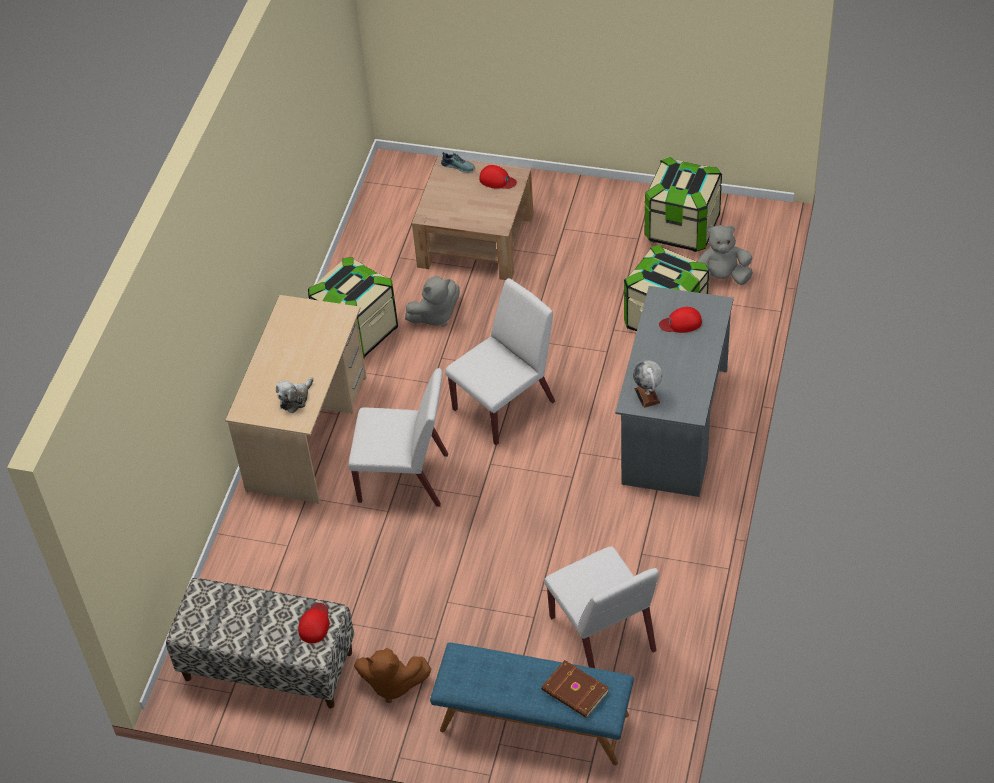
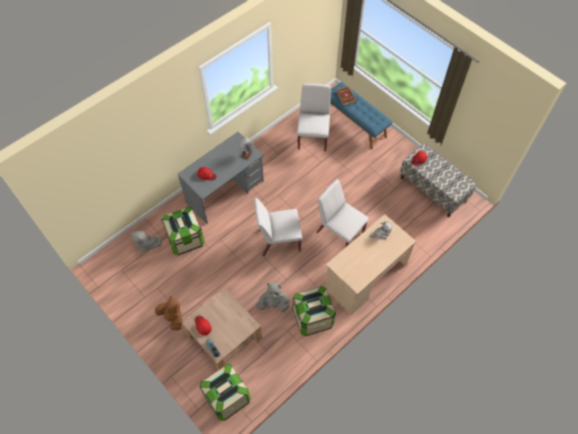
camera: 150 degrees left, 10 degrees up
brown plush toy [354,648,432,703] -> brown plush toy moved to [155,296,183,330]
storage box [645,157,722,252] -> storage box moved to [200,364,251,421]

